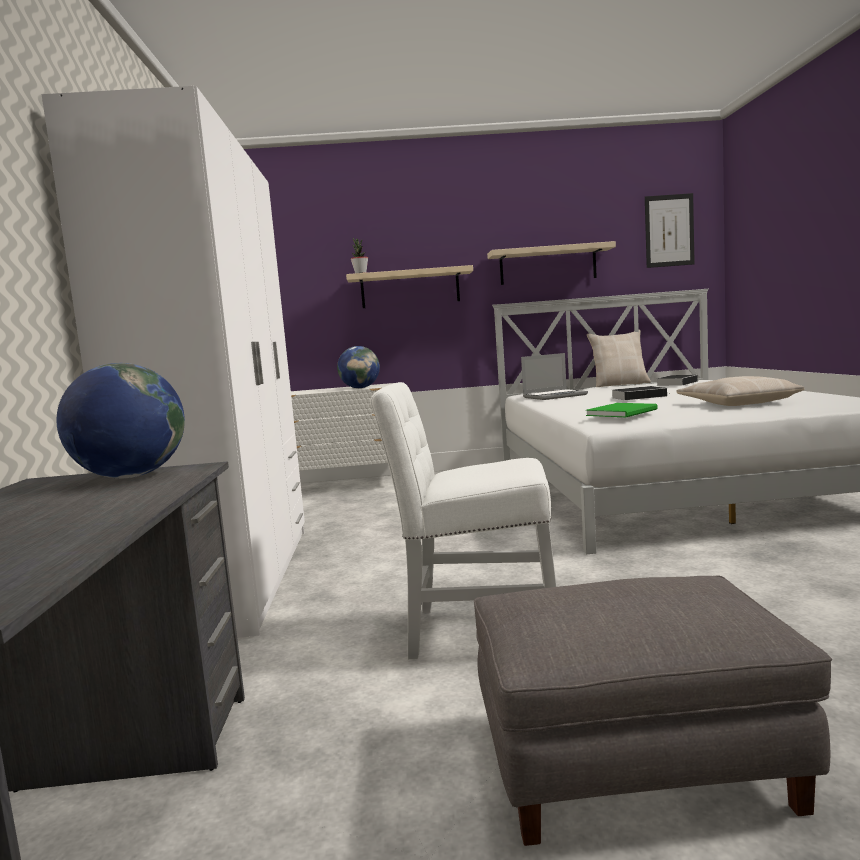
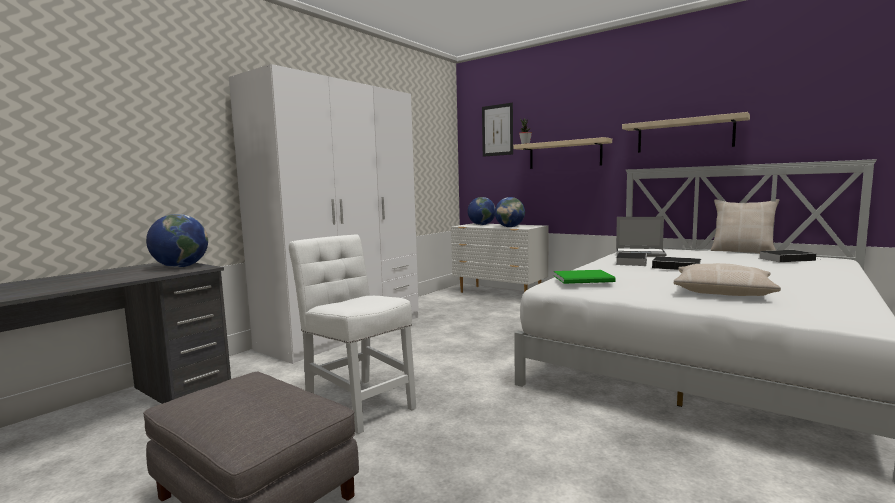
camera: 40 degrees right, 0 degrees up
picture [645,193,695,268] -> picture moved to [482,103,513,157]
none -> globe [468,197,495,225]
none -> book [616,252,647,266]

